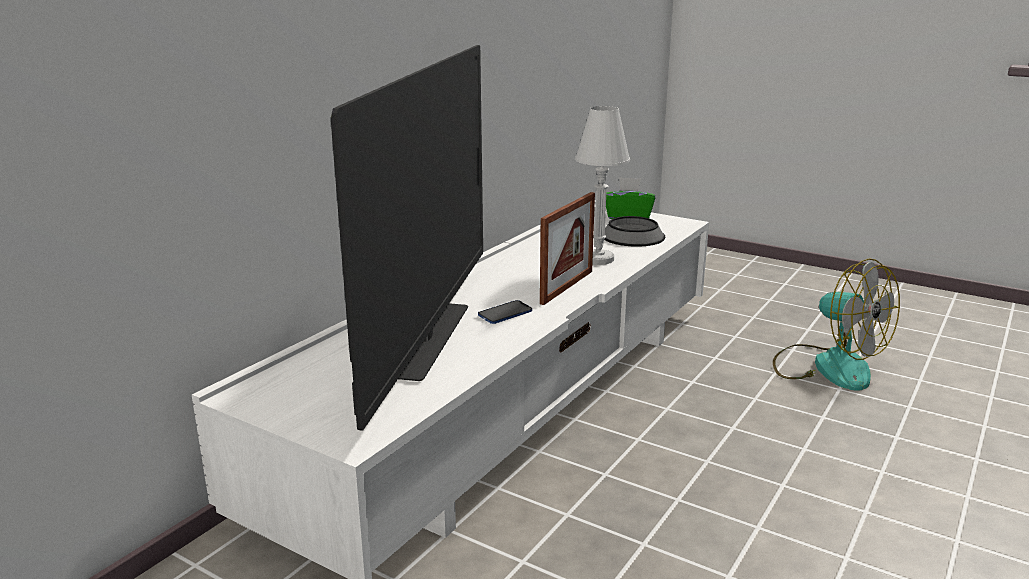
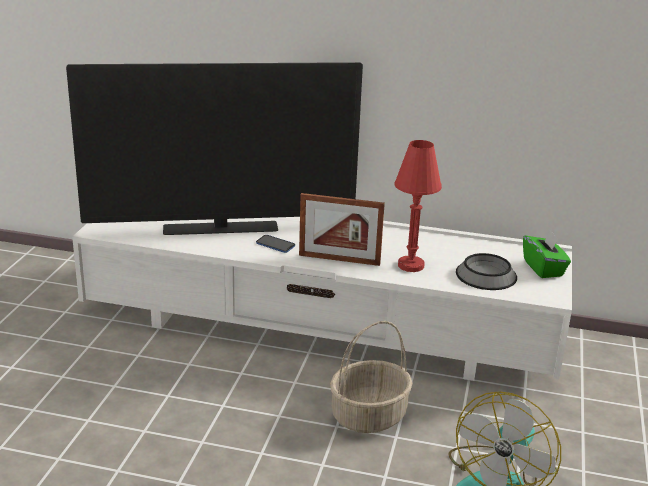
camera: 70 degrees right, 5 degrees up
white table lamp [575,106,630,265] -> red table lamp [394,140,442,272]
none -> basket [330,321,412,433]

